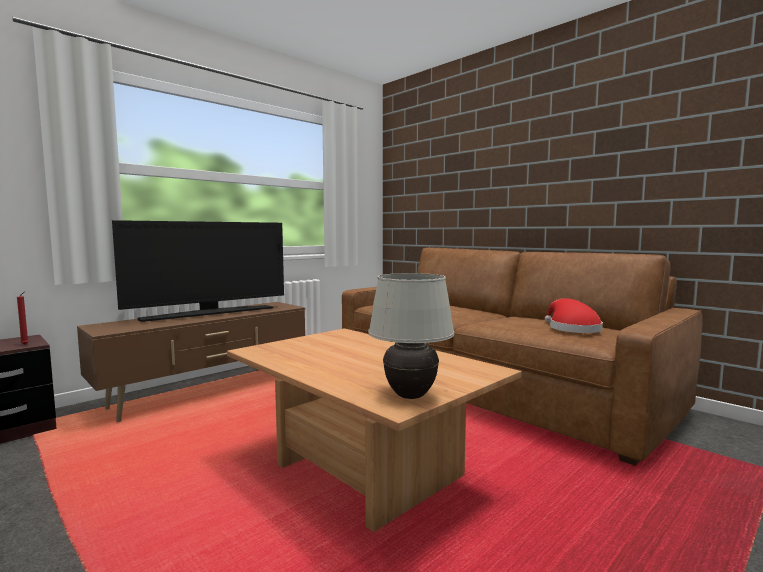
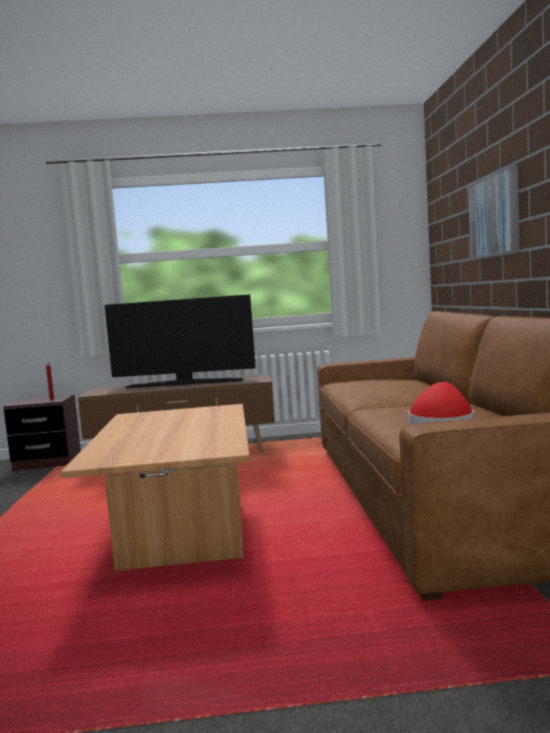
camera: 40 degrees right, 0 degrees up
white table lamp [368,273,454,399] -> none
none -> picture [468,165,519,259]

